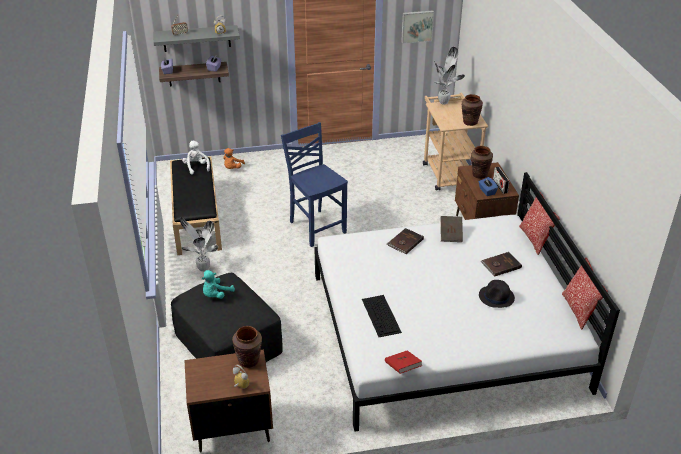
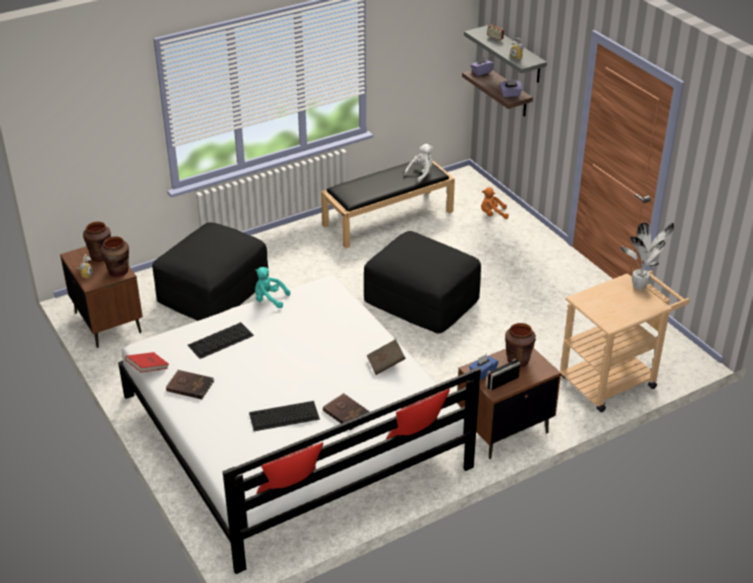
camera: 70 degrees right, 0 degrees up
potted plant [180,217,218,272] -> none
turquoise plush toy [202,270,235,299] -> turquoise plush toy moved to [255,267,290,308]
blue chair [281,122,348,247] -> black ottoman [364,231,481,333]
brown book [386,228,424,254] -> brown book moved to [166,370,215,399]
picture [401,11,434,44] -> none
brown vase [462,94,483,126] -> brown vase moved to [83,222,111,262]
black hat [479,280,515,308] -> keyboard [249,401,320,431]

